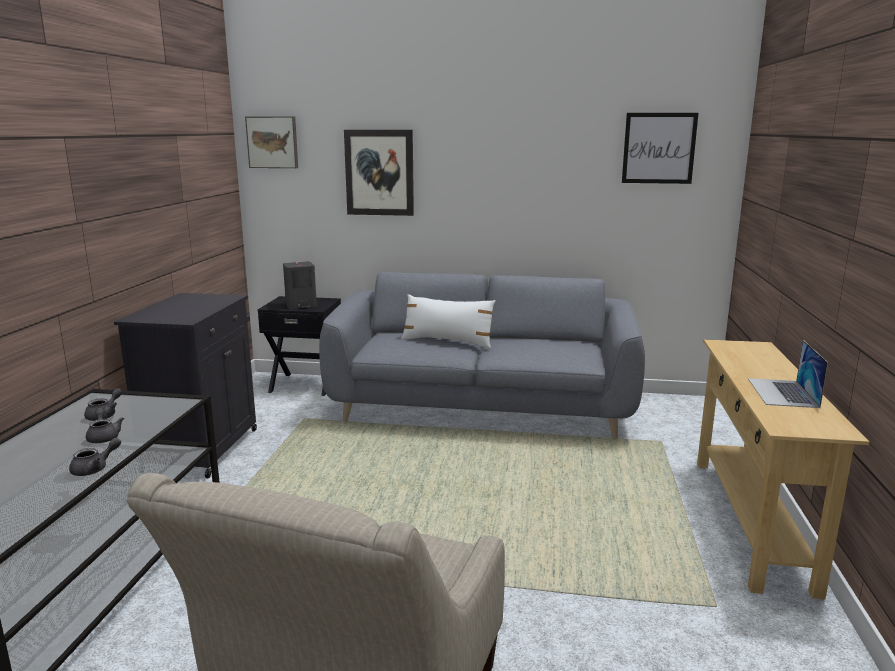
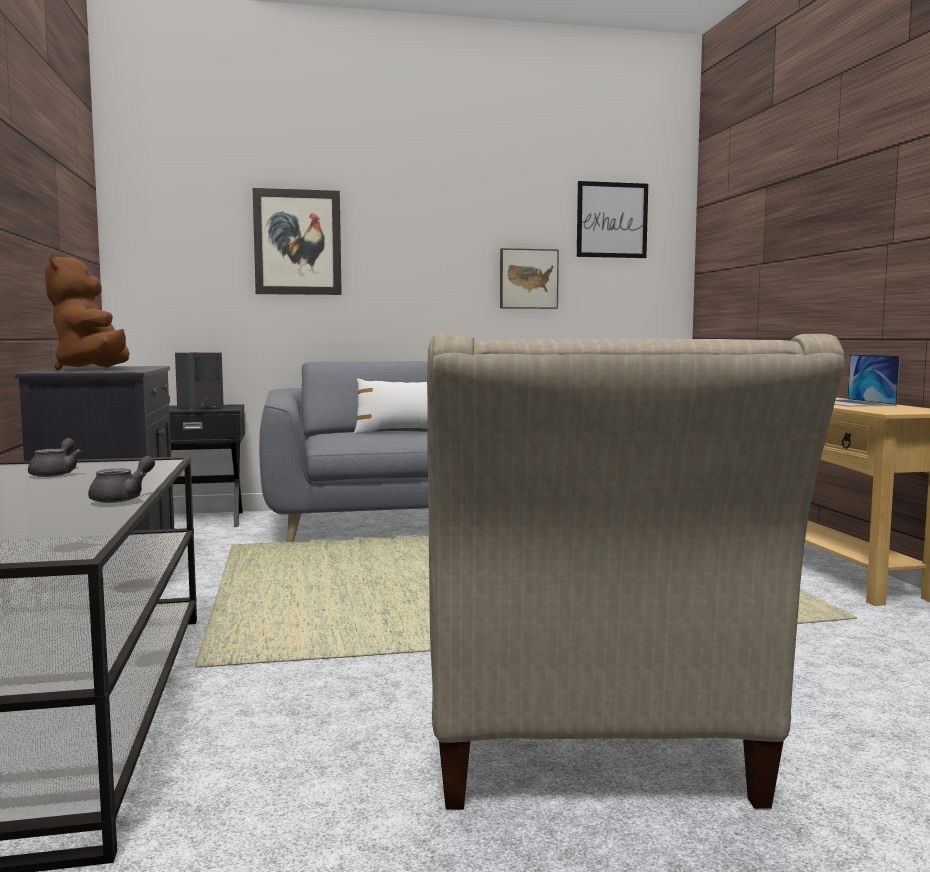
camera: 20 degrees left, 10 degrees down
grey teapot [86,408,124,443] -> none
picture [245,116,298,168] -> picture moved to [500,248,559,309]
none -> brown plush toy [45,254,130,370]

